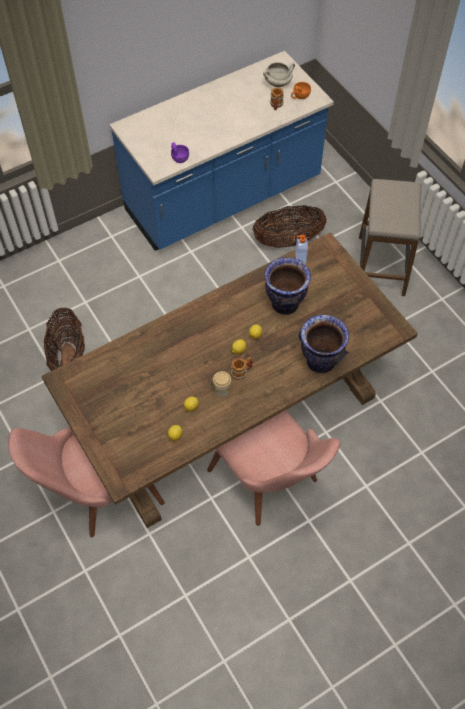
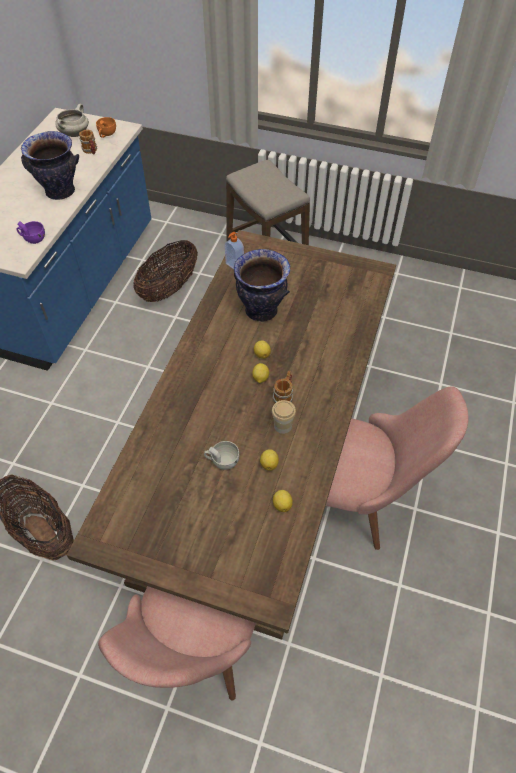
camera: 40 degrees left, 5 degrees down
vase [299,315,349,374] -> vase moved to [21,131,79,200]
none -> white cup [204,441,239,470]

